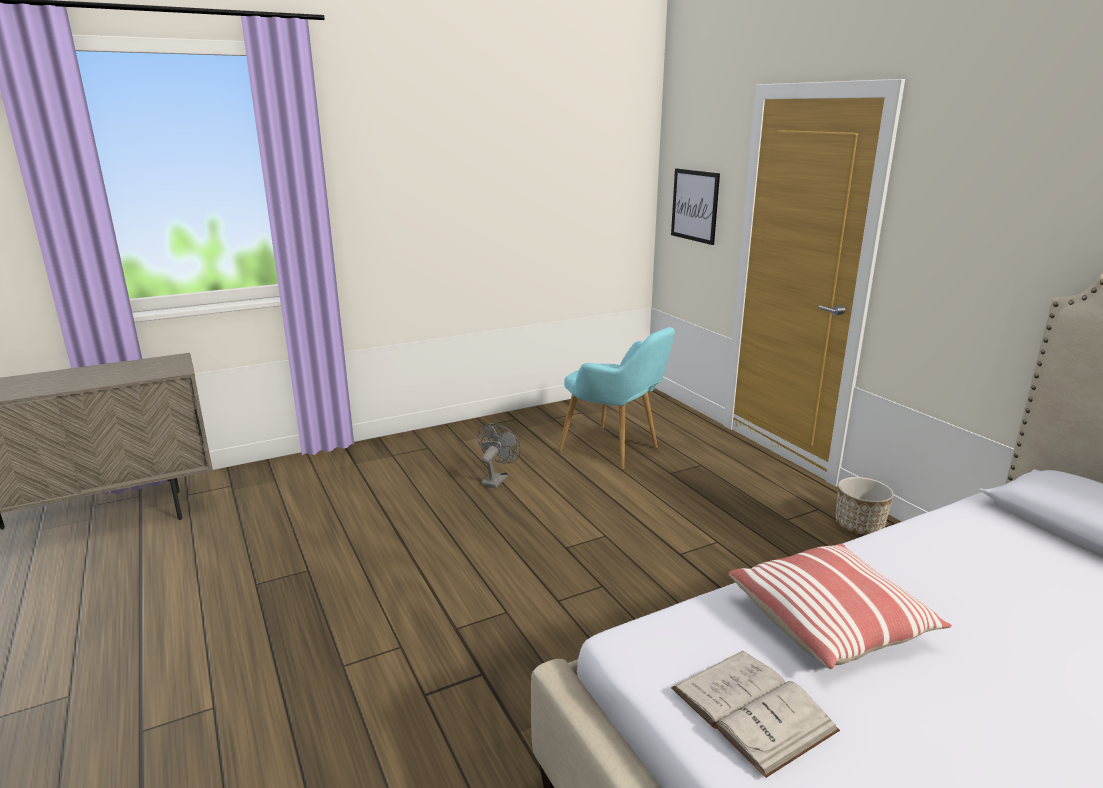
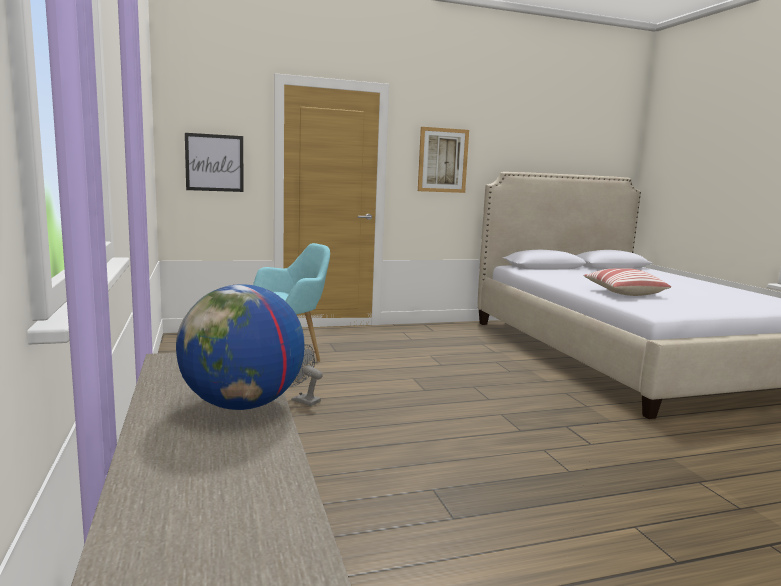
camera: 80 degrees left, 10 degrees down
white book [671,651,840,778] -> none
planter [835,477,894,535] -> none
none -> globe [176,284,305,410]
none -> picture [418,127,469,193]

